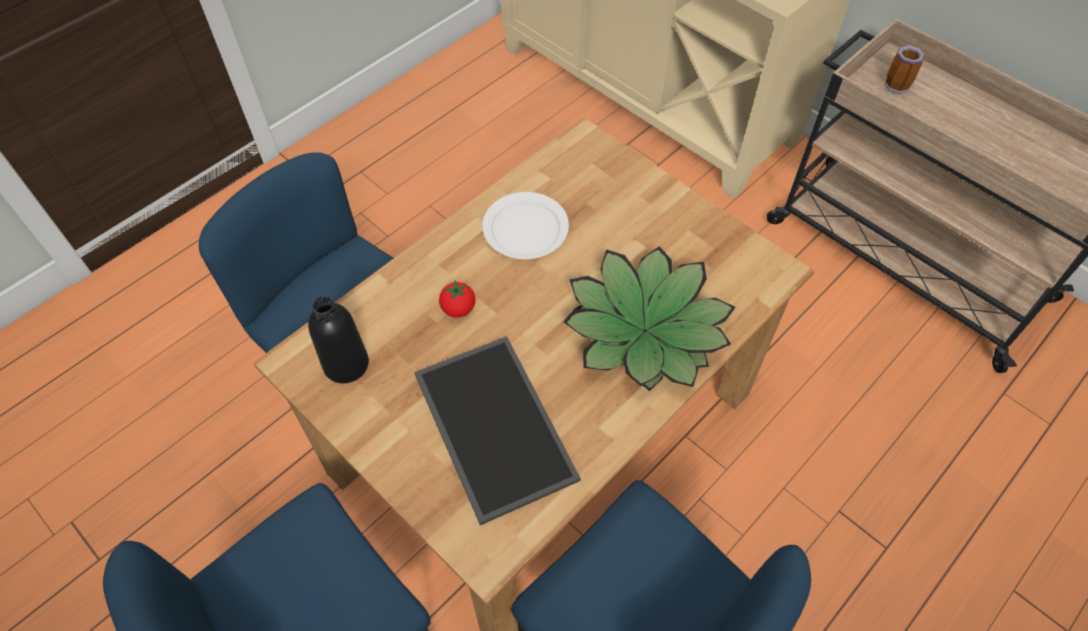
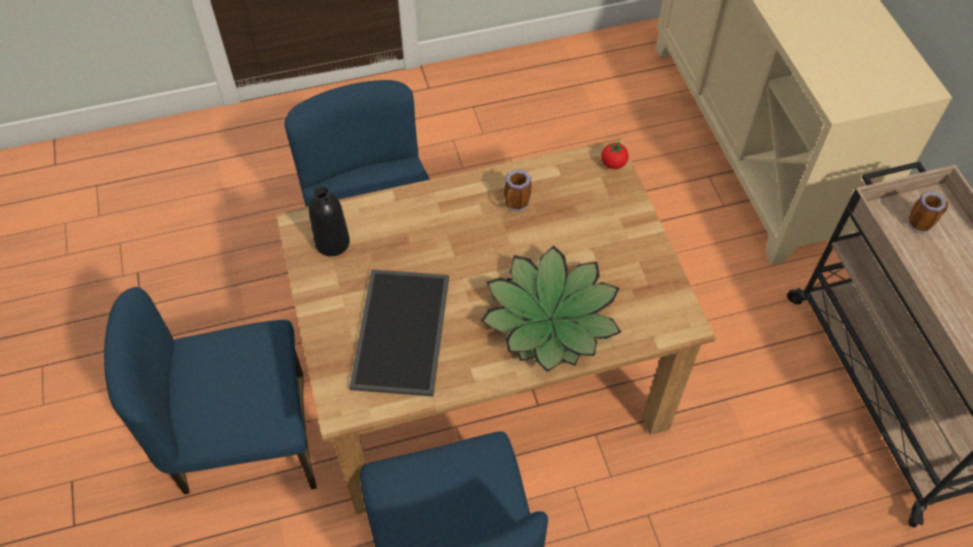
camera: 30 degrees right, 0 degrees up
tomato [439,280,476,318] -> tomato moved to [601,142,629,169]
white plate [482,192,569,259] -> mug [504,169,532,212]

